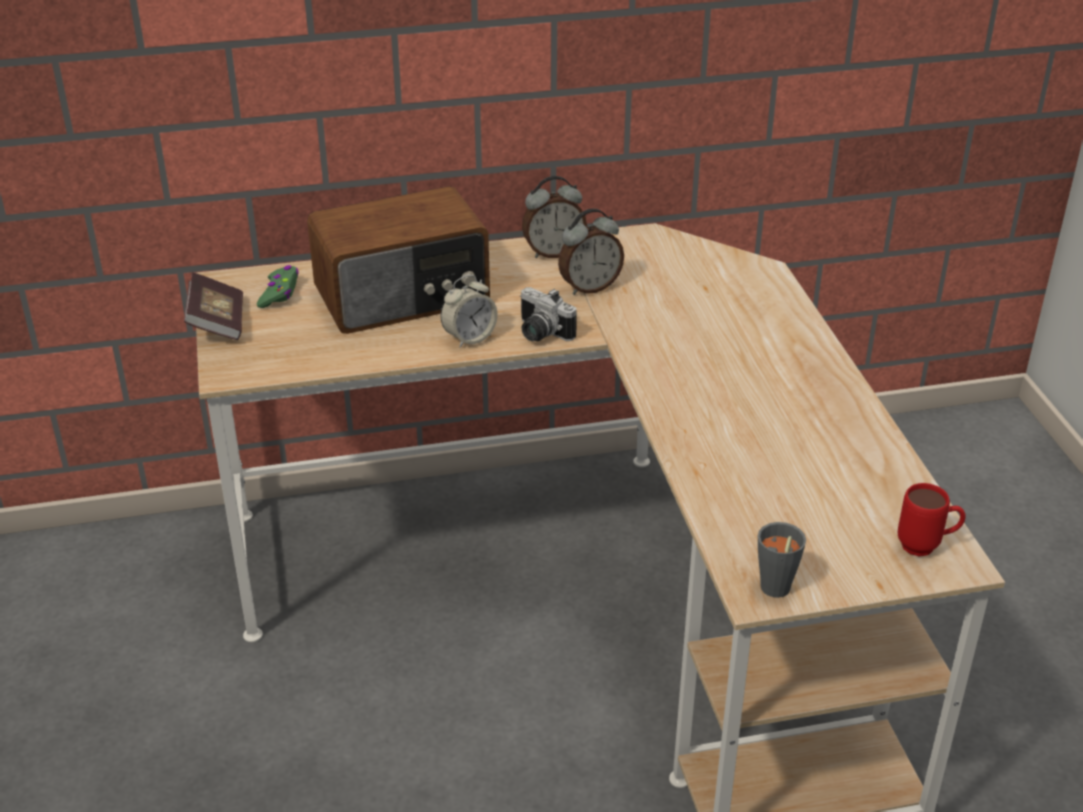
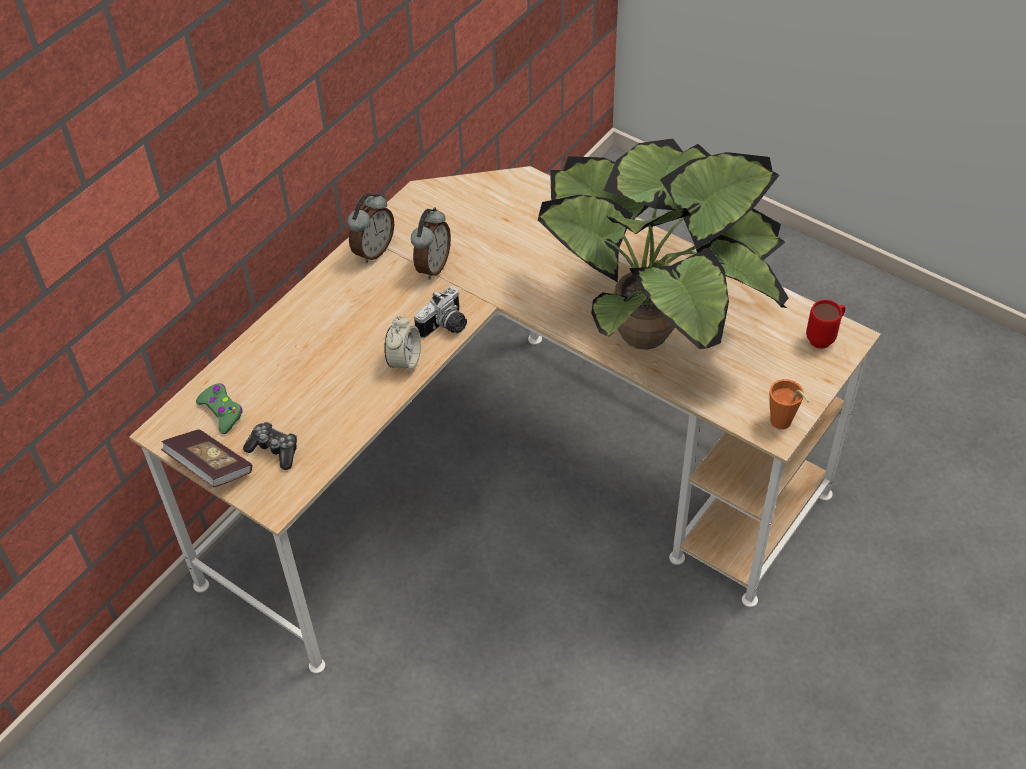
camera: 40 degrees left, 15 degrees up
radio [307,186,490,334] -> none
camera [520,287,577,342] -> camera turned 45 degrees counterclockwise [414,286,467,338]
grey cup [758,522,806,598] -> orange cup [769,379,810,429]
none -> game controller [243,422,297,470]
none -> potted plant [538,139,789,350]

